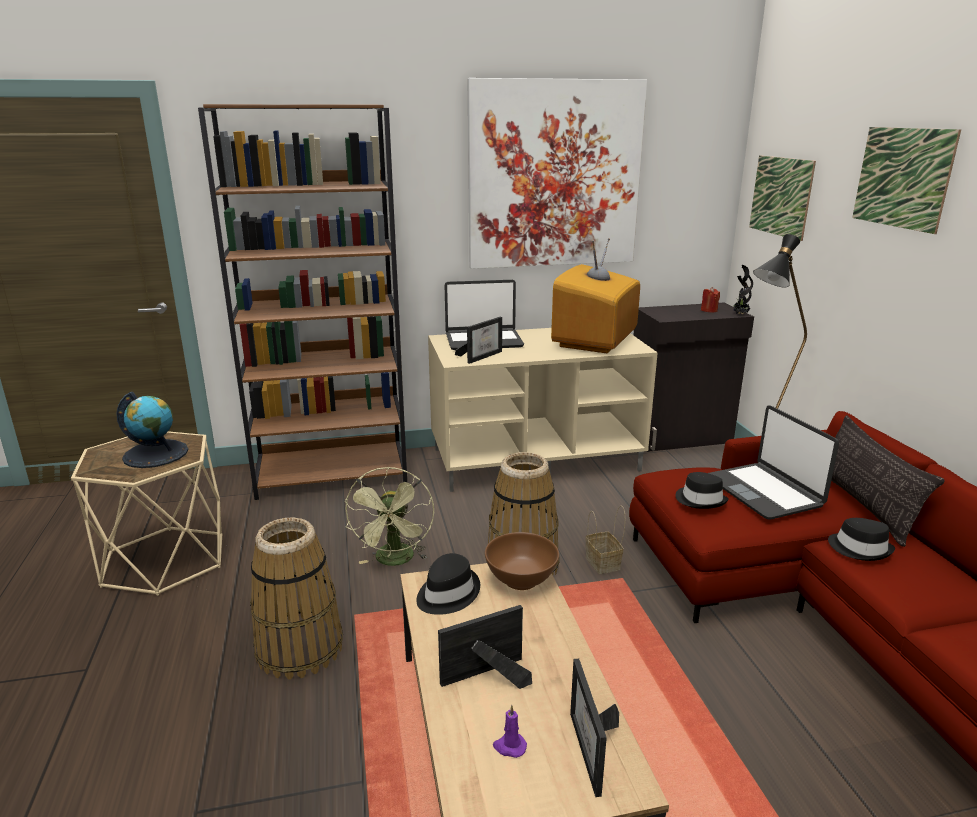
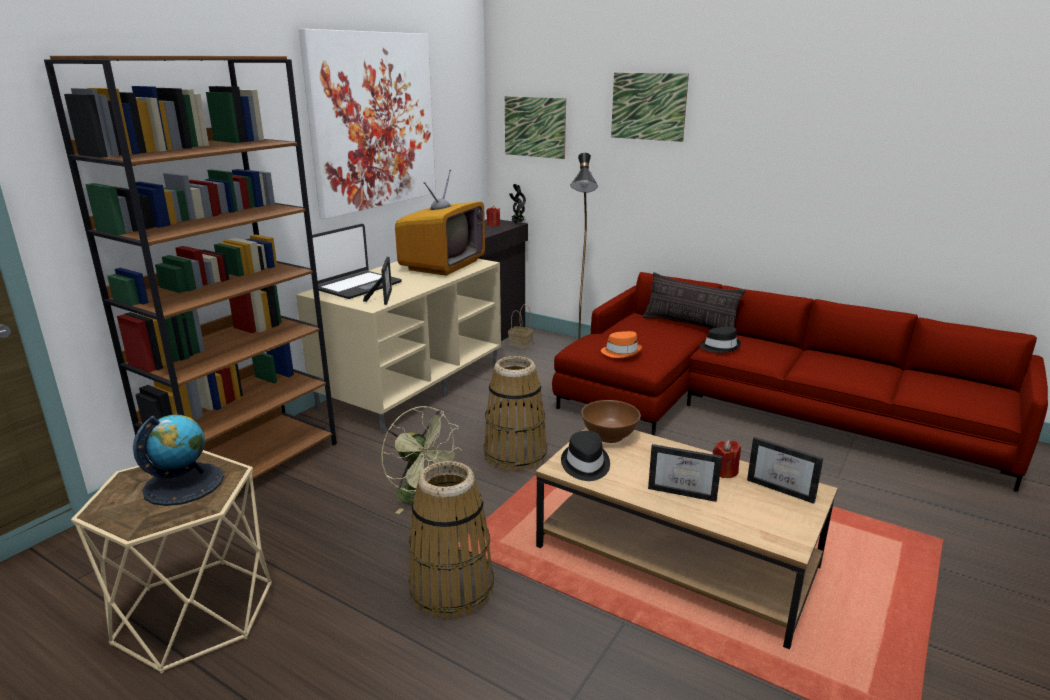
camera: 45 degrees left, 0 degrees up
picture frame [438,605,532,689] -> picture frame turned 90 degrees counterclockwise [648,444,722,502]
purple candle [493,705,527,758] -> none
television [551,238,640,353] -> television turned 135 degrees counterclockwise [395,170,485,276]
basket [586,505,625,574] -> basket moved to [508,304,534,349]
black hat [676,472,729,509] -> orange hat [601,331,642,358]
laptop [709,405,839,520] -> none
none -> red candle [713,440,741,478]

